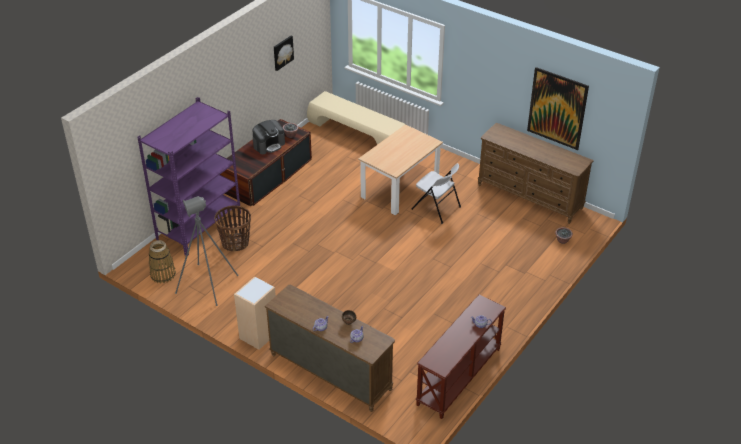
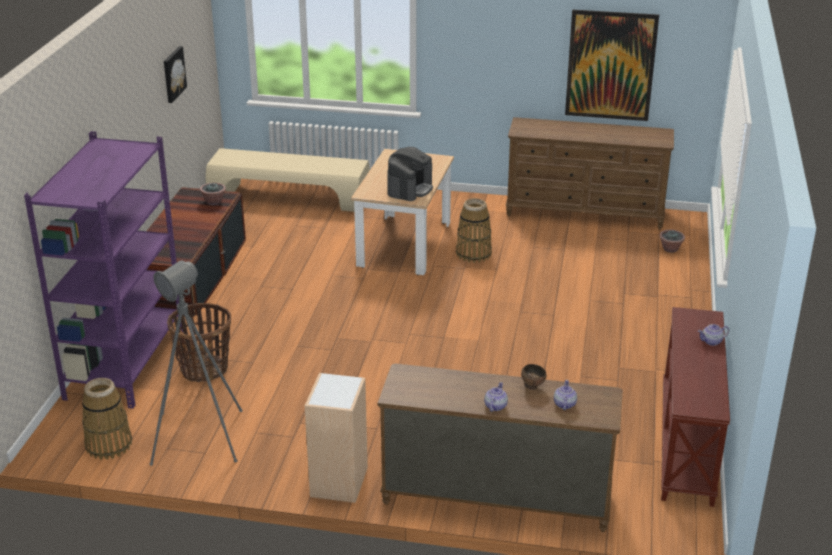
camera: 25 degrees left, 10 degrees down
coffee machine [252,120,285,154] -> coffee machine moved to [387,147,433,201]
white chair [412,163,461,224] -> basket [456,198,492,263]

